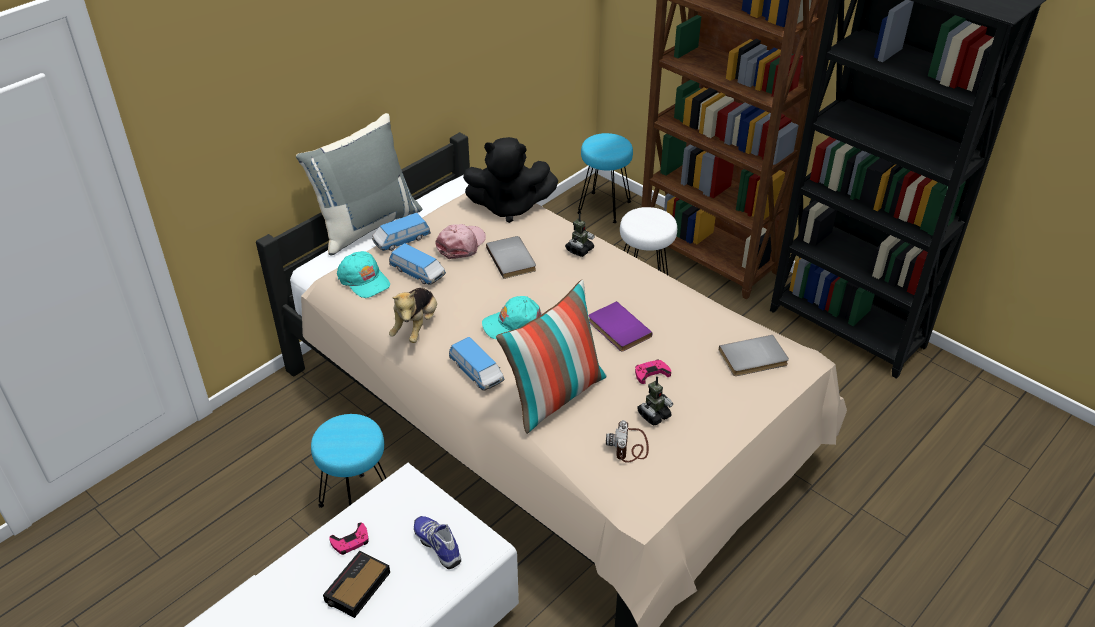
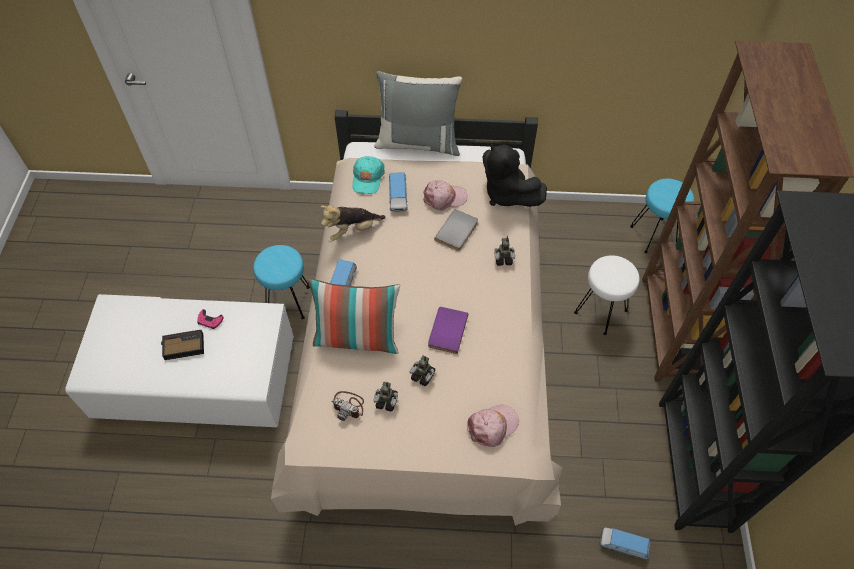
camera: 50 degrees right, 15 degrees up
toy car [372,213,431,251] -> toy car moved to [600,527,651,561]
shoe [414,516,461,569] -> none
turquoise cap [482,296,542,339] -> none
camera [606,420,649,463] -> camera turned 120 degrees counterclockwise [331,391,364,421]
pink game controller [635,359,671,384] -> toy robot [410,356,435,386]
grey book [719,335,789,376] -> pink cap [467,405,519,447]

